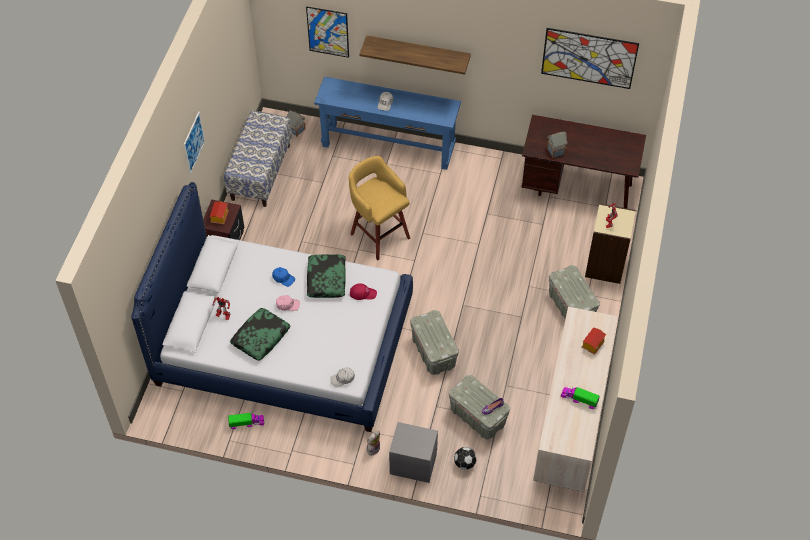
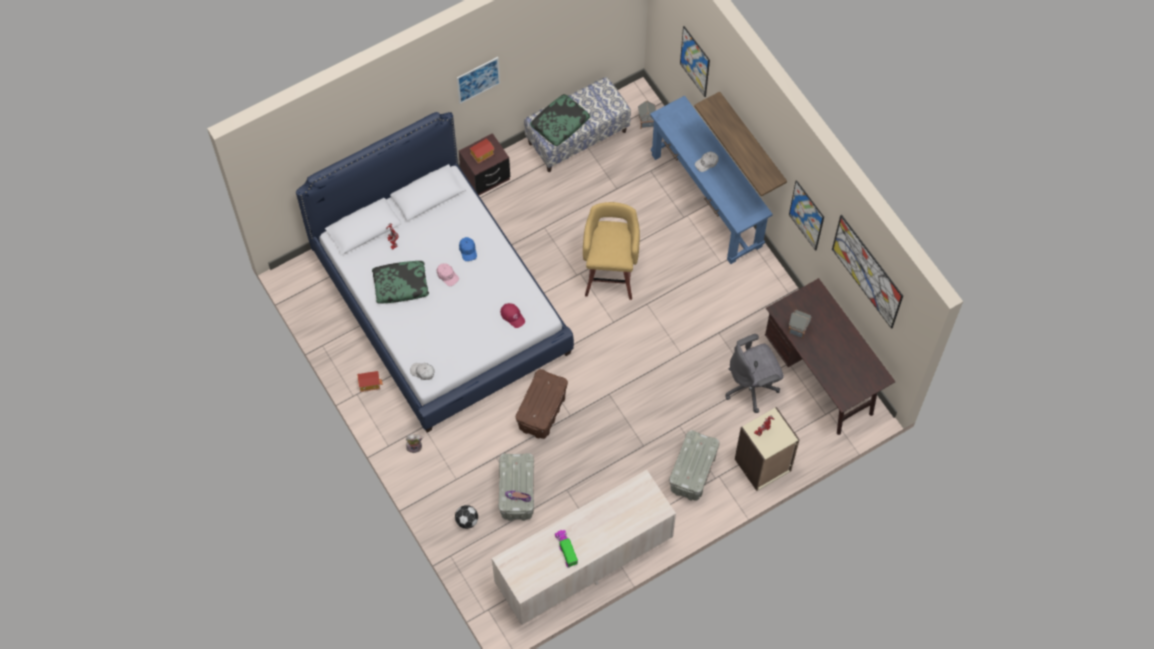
camera: 45 degrees right, 10 degrees up
toy truck [228,413,264,429] -> none
pillow [307,254,346,298] -> pillow moved to [530,94,590,146]
grey nightstand [389,422,438,483] -> none
grey storage box [410,310,459,375] -> brown storage box [516,369,568,439]
toy house [581,327,606,355] -> toy house moved to [357,371,383,392]
none -> grey office chair [725,334,784,413]
none -> picture [789,180,824,251]

